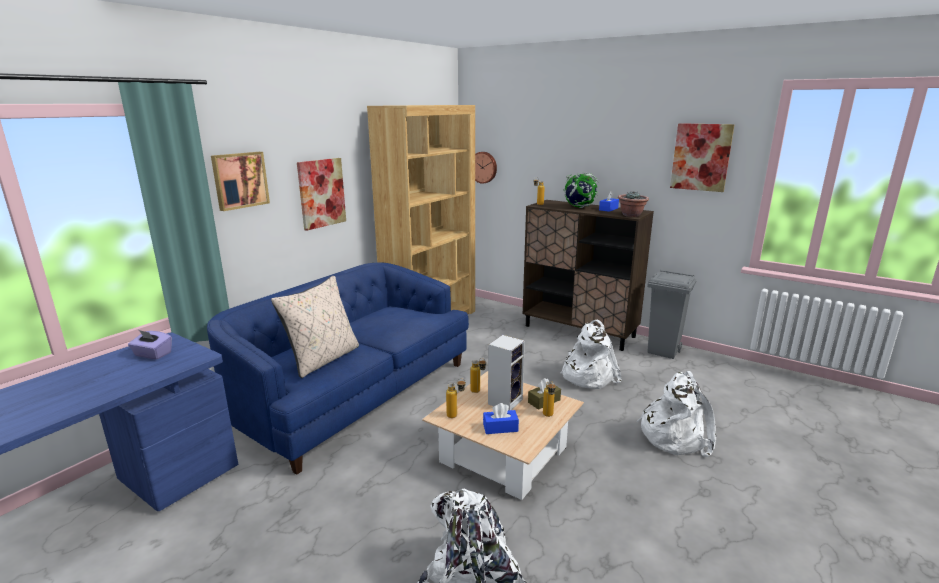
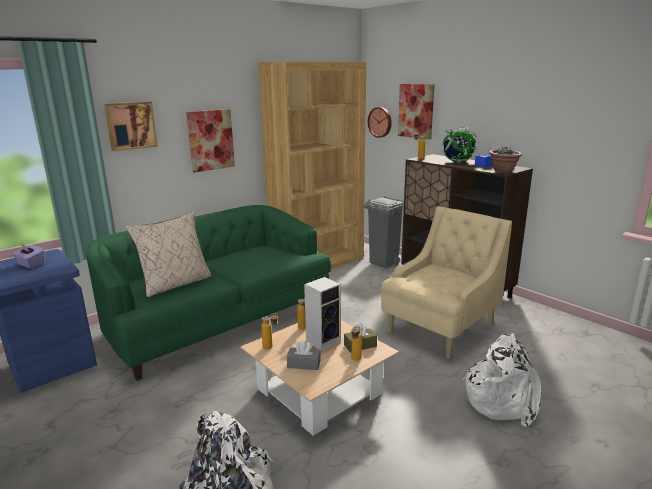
camera: 15 degrees right, 0 degrees up
blue sofa [207,262,469,475] -> green sofa [86,205,331,381]
blue tissue box [483,403,519,434] -> grey tissue box [287,340,321,370]
white backpack [560,320,622,389] -> beige armchair [381,206,512,359]
grey trash can [647,269,697,359] -> grey trash can moved to [364,196,404,268]
picture [670,123,735,192] -> picture moved to [398,84,435,139]

